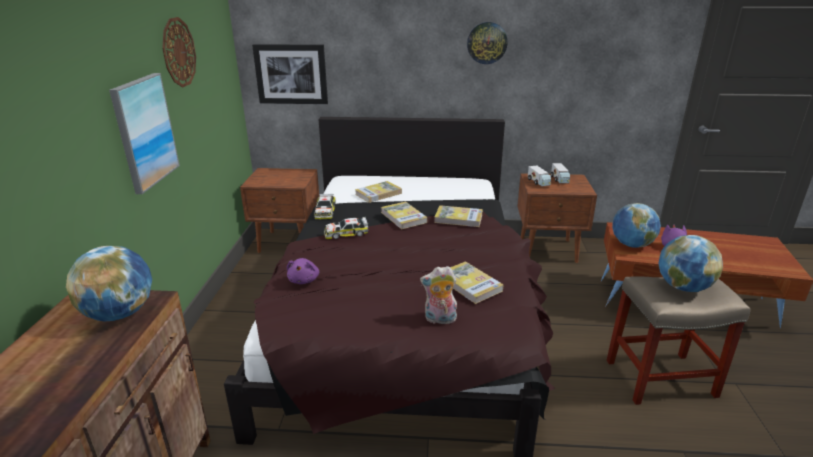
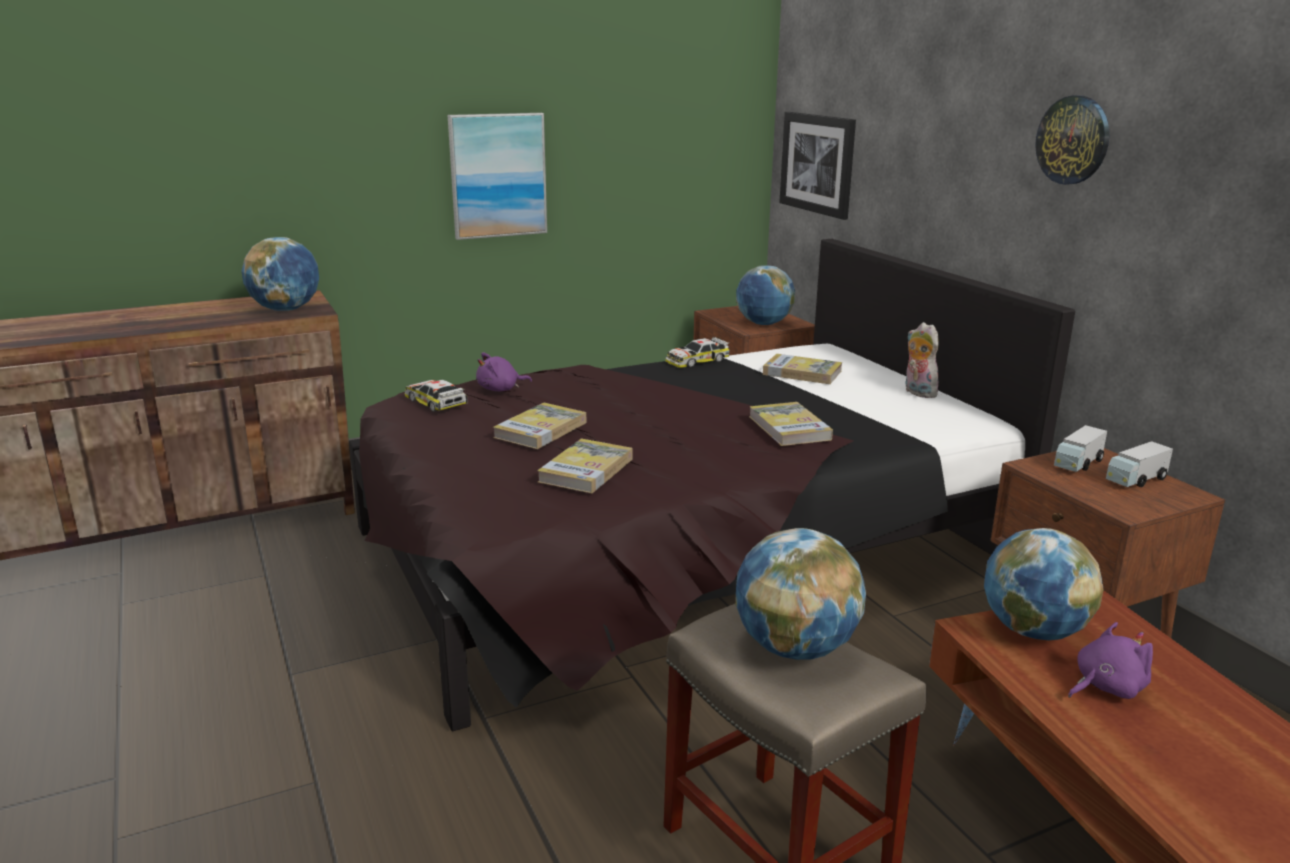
camera: 60 degrees right, 5 degrees down
wall clock [162,17,196,87] -> none
toy car [324,217,369,239] -> toy car moved to [404,380,467,412]
book [381,202,427,229] -> book moved to [493,403,586,449]
plush toy [420,266,457,324] -> plush toy moved to [905,322,939,398]
none -> globe [736,265,795,325]

